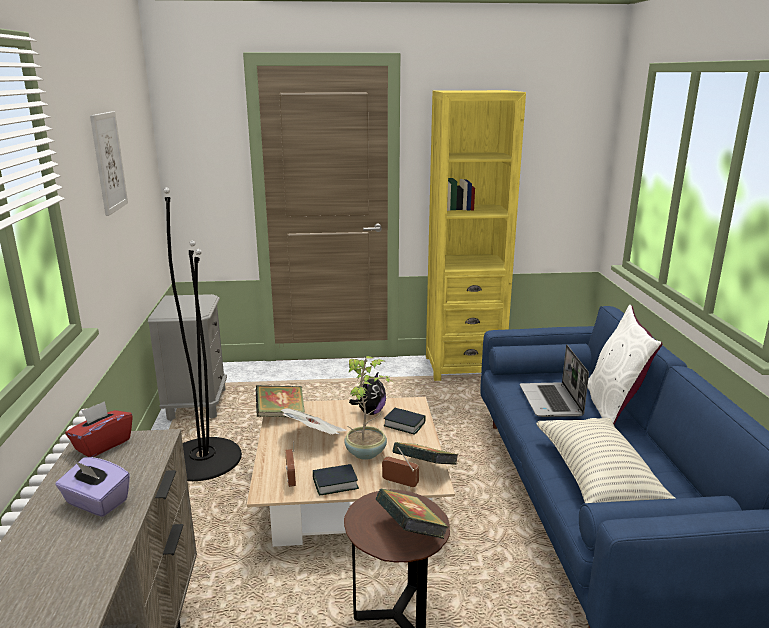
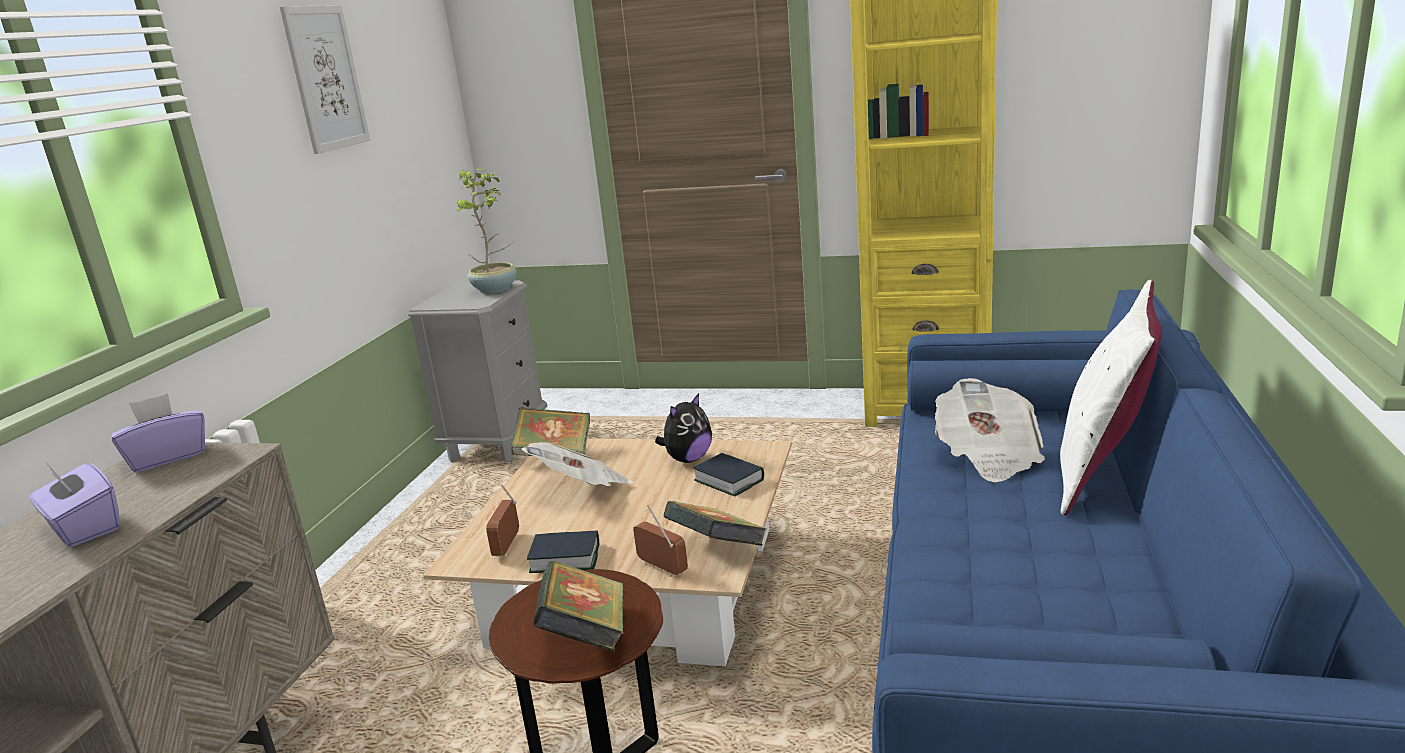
camera: 20 degrees right, 0 degrees up
red tissue box [65,401,133,457] -> purple tissue box [112,393,205,473]
black floor lamp [163,188,242,481] -> none
potted plant [344,356,393,460] -> potted plant moved to [457,168,517,294]
laptop [520,345,589,417] -> newspaper [935,378,1045,483]
pillow [536,418,675,503] -> none

